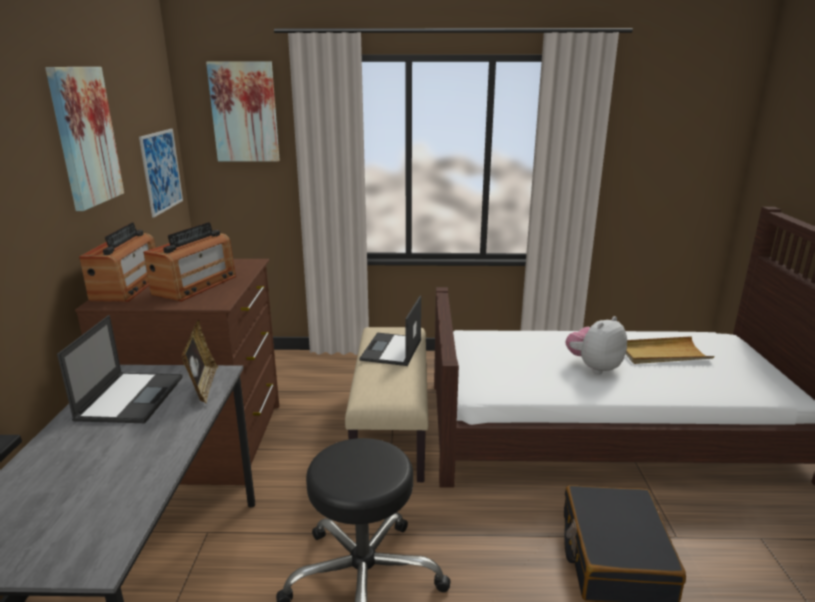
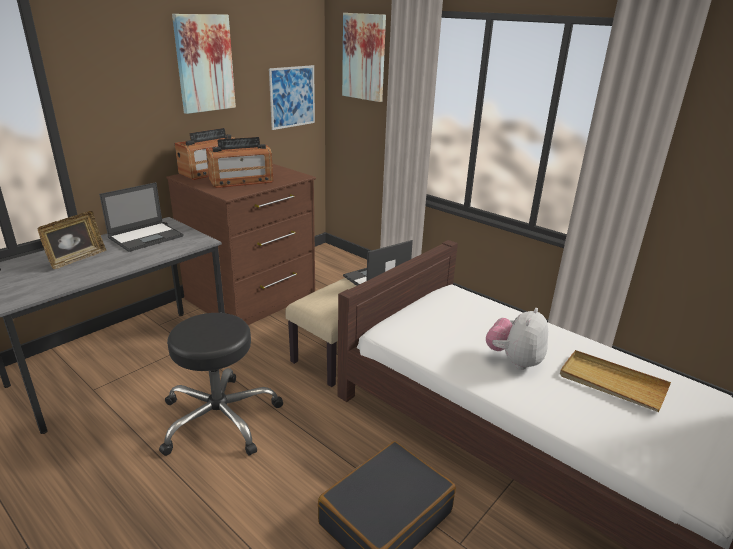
camera: 40 degrees right, 5 degrees up
picture frame [182,320,218,403] -> picture frame moved to [37,211,106,269]
plush toy [566,316,627,374] -> plush toy turned 60 degrees counterclockwise [486,308,548,370]

